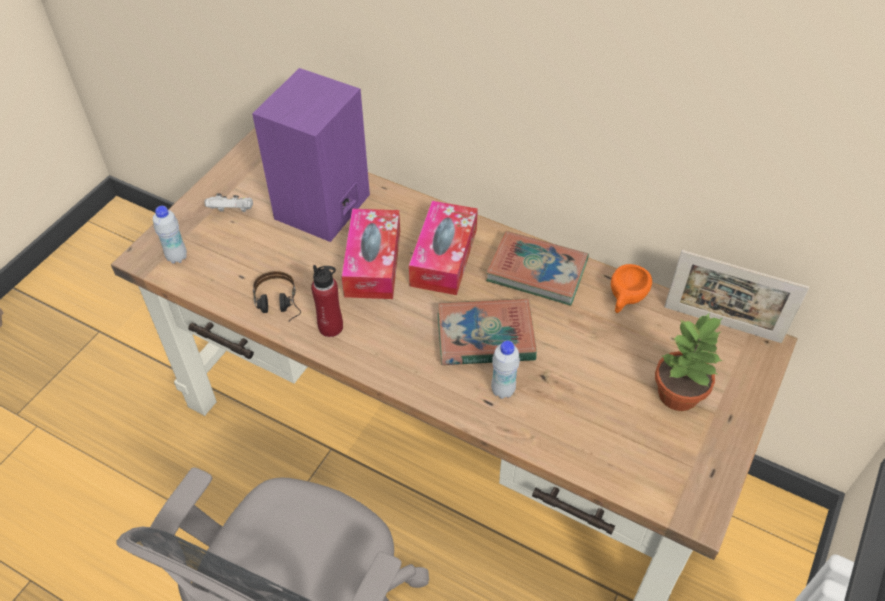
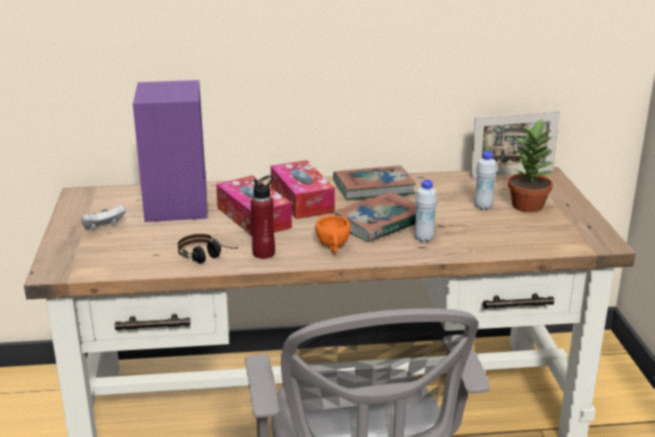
camera: 35 degrees left, 25 degrees down
white bottle [153,206,187,264] -> white bottle moved to [474,151,497,210]
orange cup [611,264,652,313] -> orange cup moved to [315,216,351,254]

